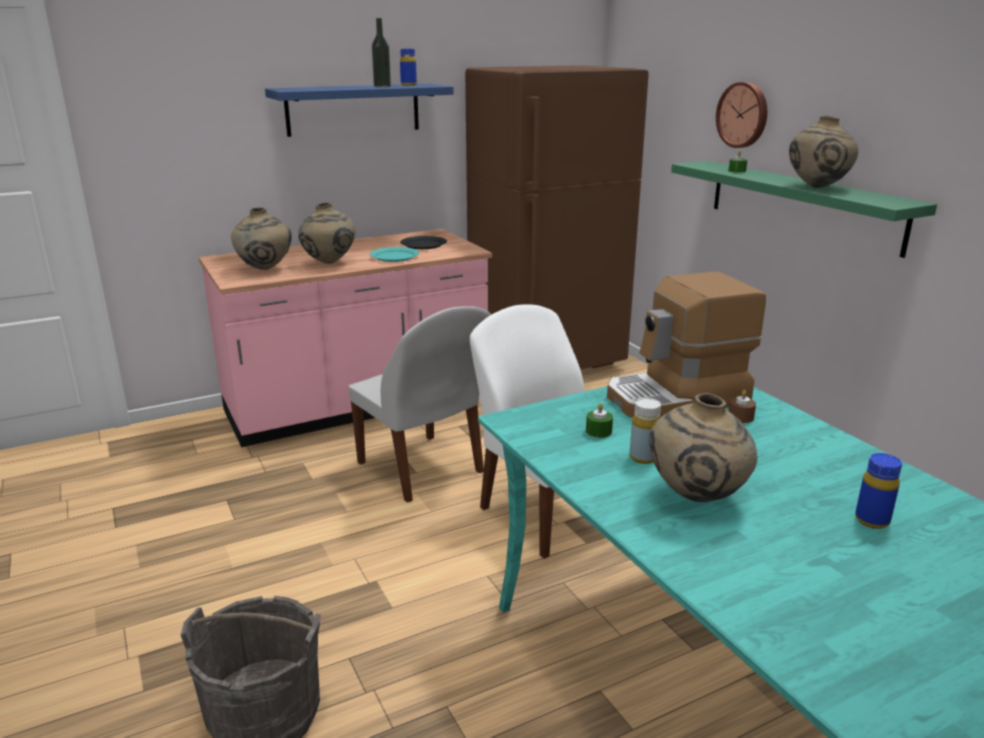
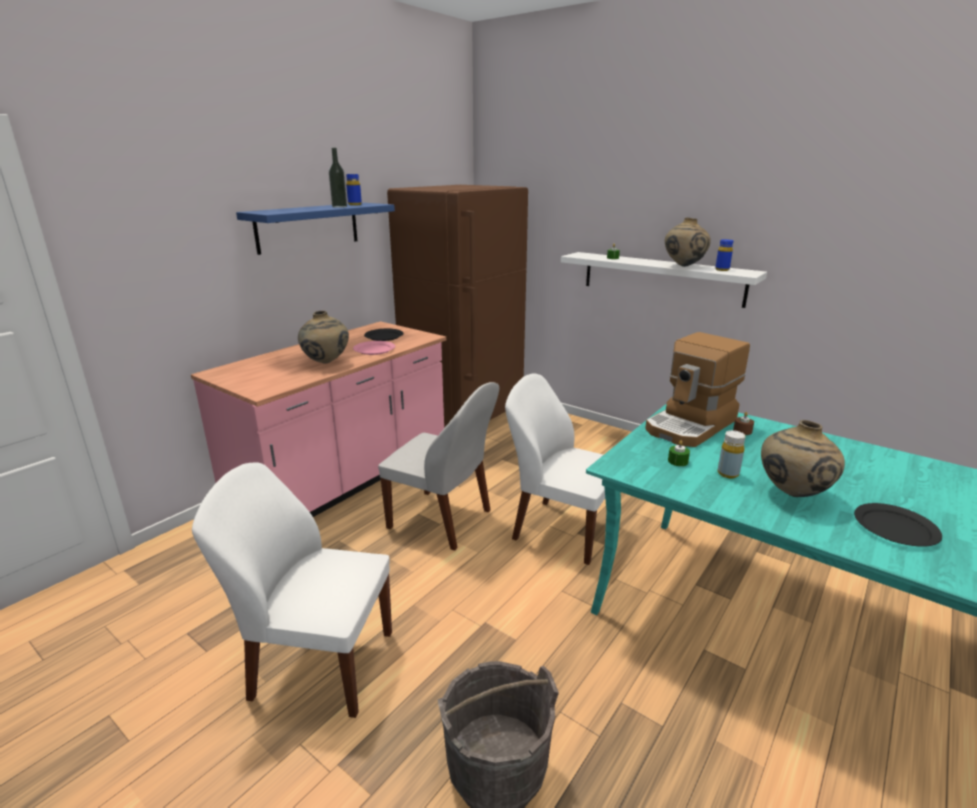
camera: 25 degrees left, 0 degrees up
beige vase [231,207,292,270] -> none
turquoise plate [370,247,419,262] -> pink plate [353,341,395,355]
green shelf [671,161,937,258] -> white shelf [561,252,767,308]
wall clock [716,82,767,148] -> none
blue bottle [855,453,902,529] -> blue bottle moved to [715,239,733,271]
none -> white chair [192,462,392,718]
none -> black plate [854,503,942,547]

